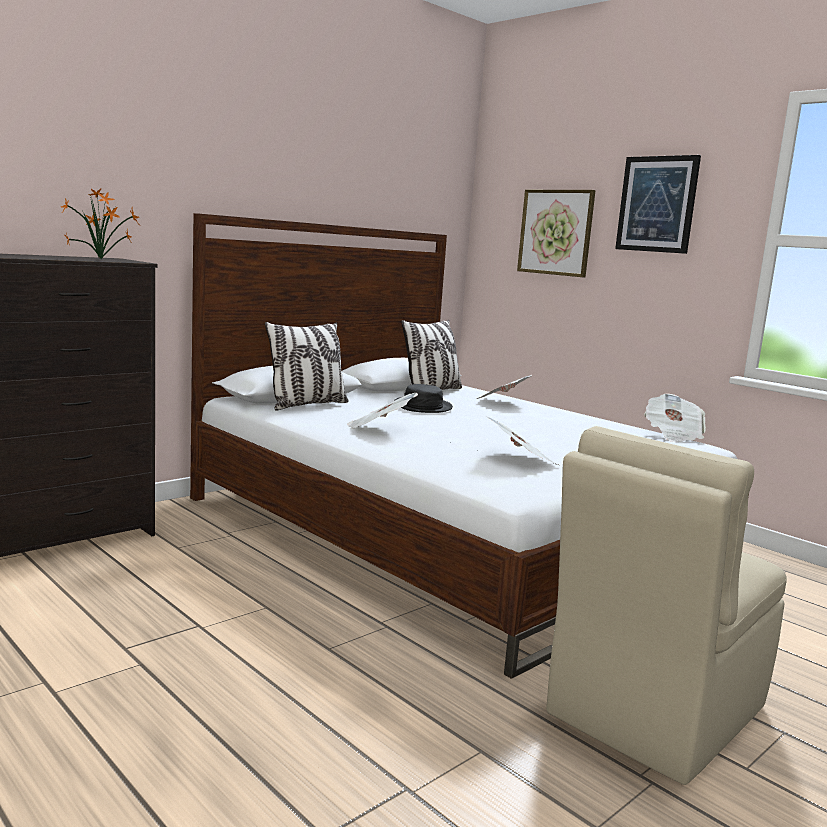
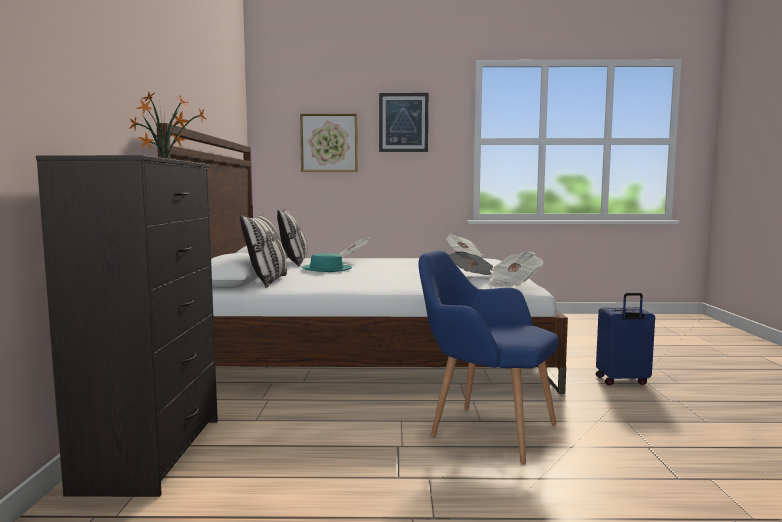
camera: 45 degrees left, 5 degrees down
newspaper [347,393,418,429] -> newspaper moved to [488,252,543,287]
black hat [394,384,453,413] -> turquoise hat [302,253,352,272]
beige chair [546,426,787,785] -> blue suitcase [596,293,655,385]
none -> blue armchair [419,250,558,464]

